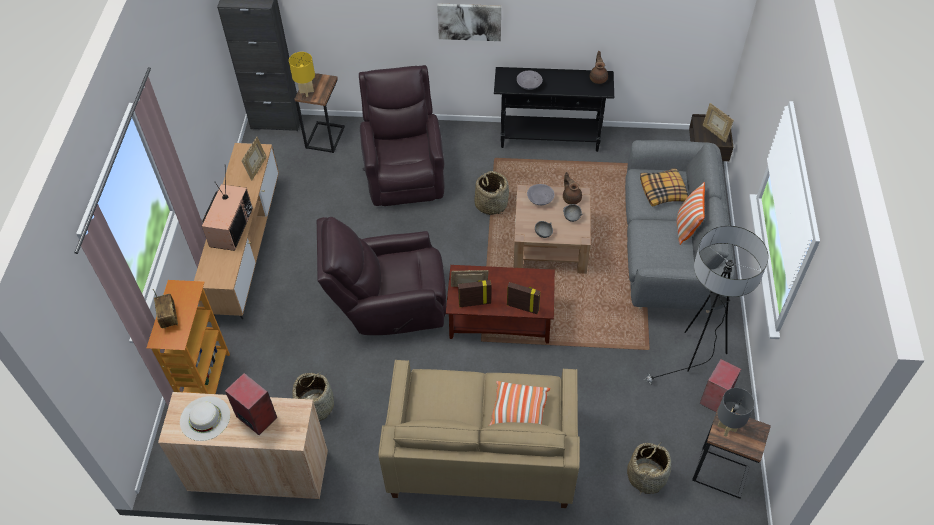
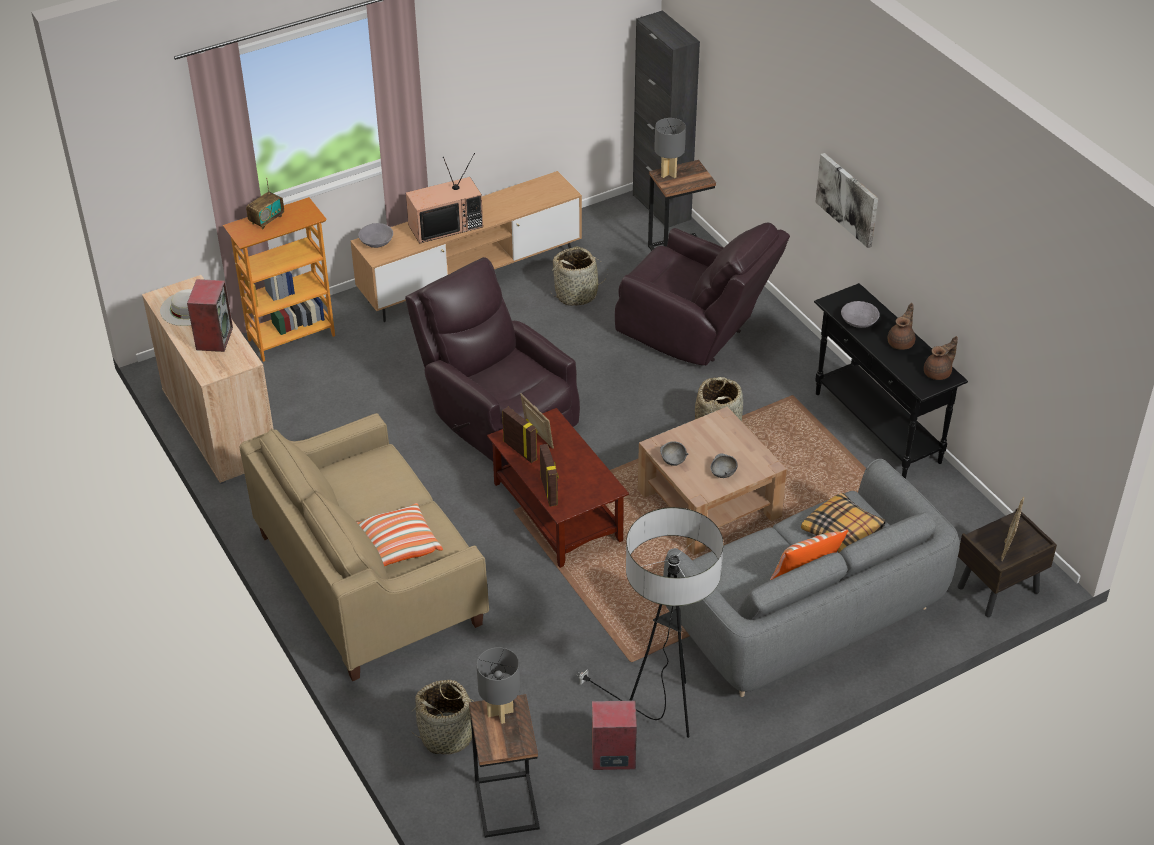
camera: 55 degrees right, 10 degrees down
picture frame [241,137,267,181] -> none
yellow table lamp [289,52,315,97] -> grey table lamp [654,118,686,178]
basket [292,373,334,421] -> basket moved to [550,246,608,306]
brown armchair [359,65,445,206] -> brown armchair turned 75 degrees clockwise [615,223,790,366]
grey bowl [527,184,555,205] -> grey bowl moved to [358,223,393,248]
brown teapot [563,172,582,204] -> brown teapot moved to [888,303,915,350]

